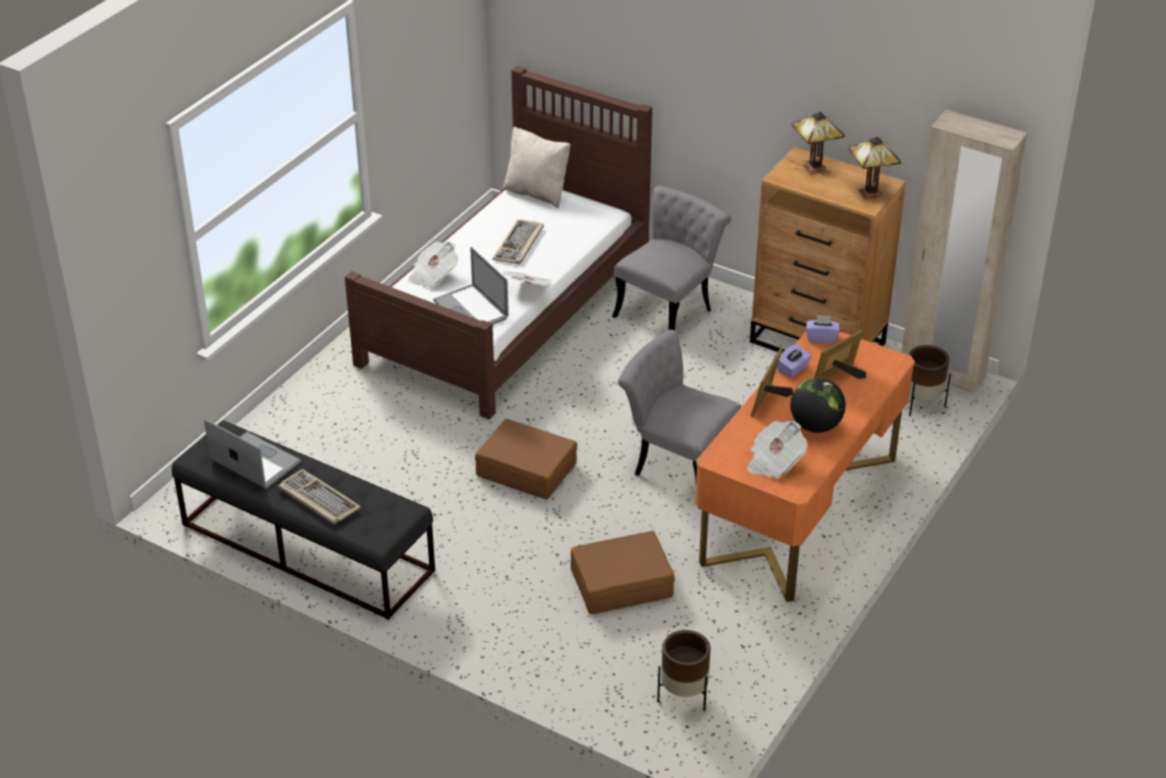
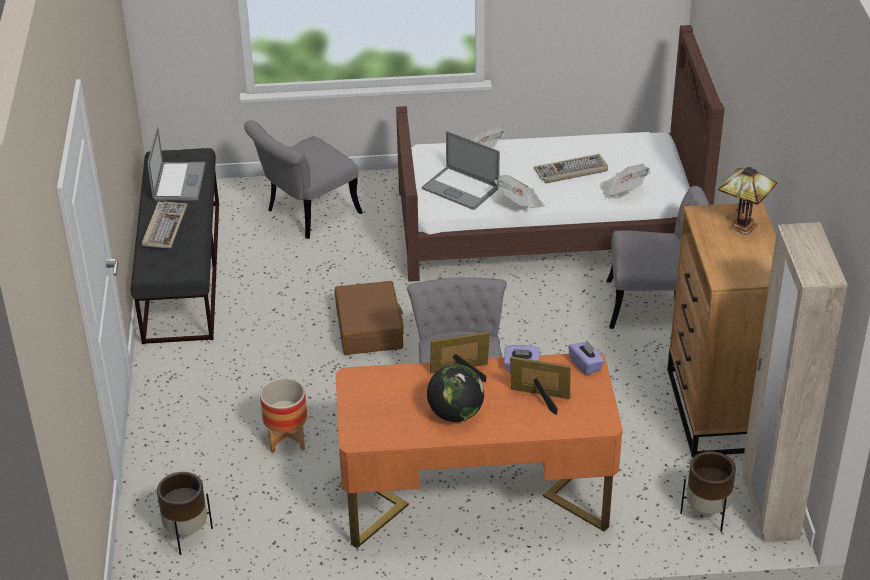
camera: 55 degrees right, 0 degrees up
laptop [433,247,509,325] -> laptop turned 75 degrees counterclockwise [422,131,500,210]
beige pillow [503,126,571,208] -> none
brown suitcase [571,531,675,614] -> planter [260,378,307,453]
newspaper [747,421,808,479] -> newspaper moved to [600,164,650,198]
table lamp [848,136,901,200] -> none
none -> grey chair [244,120,363,239]

